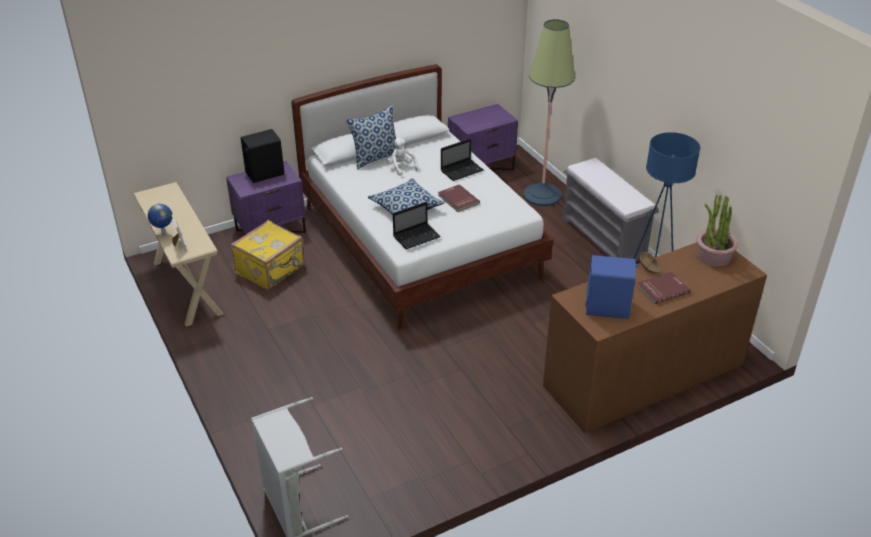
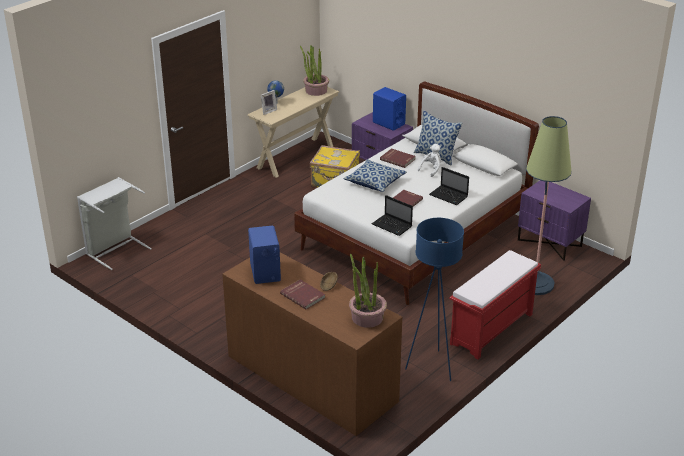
camera: 70 degrees right, 5 degrees down
black speaker [241,129,284,183] -> blue speaker [373,87,406,131]
laptop [393,202,441,249] -> laptop moved to [371,195,413,236]
grey bench [562,158,659,261] -> red bench [449,250,541,359]
none -> potted plant [300,45,329,96]
none -> red book [380,148,416,168]

